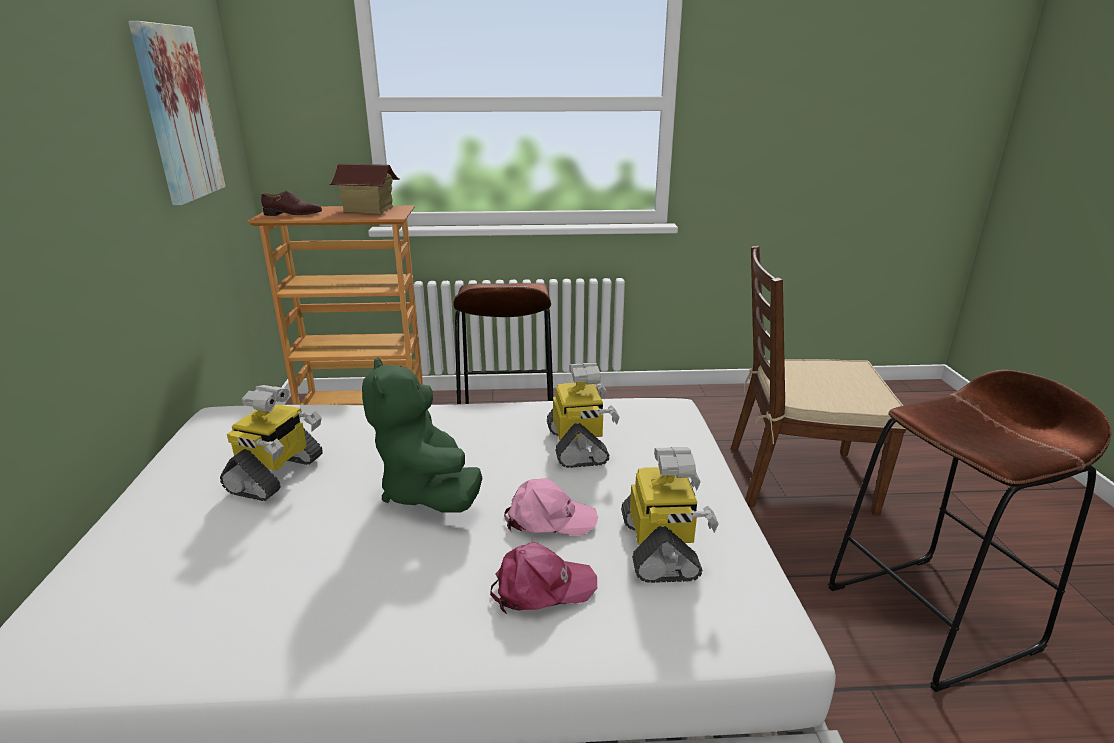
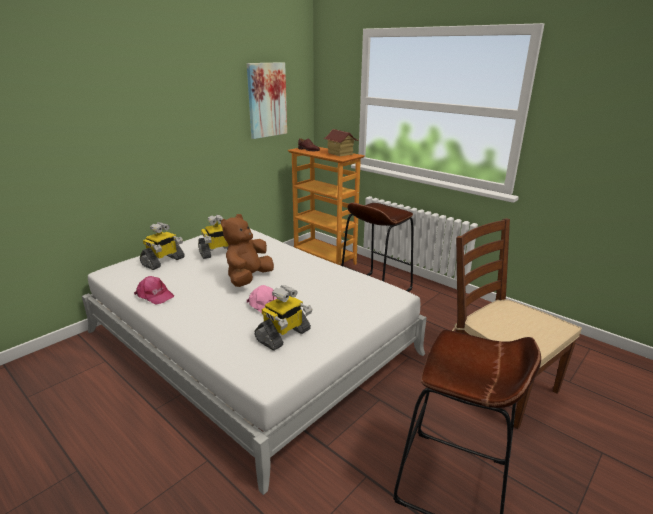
camera: 45 degrees right, 0 degrees up
green plush toy [362,357,482,513] -> brown plush toy [221,214,274,287]
pink cap [490,542,597,614] -> pink cap moved to [134,276,174,305]
toy robot [547,363,620,468] -> toy robot moved to [140,222,185,270]

